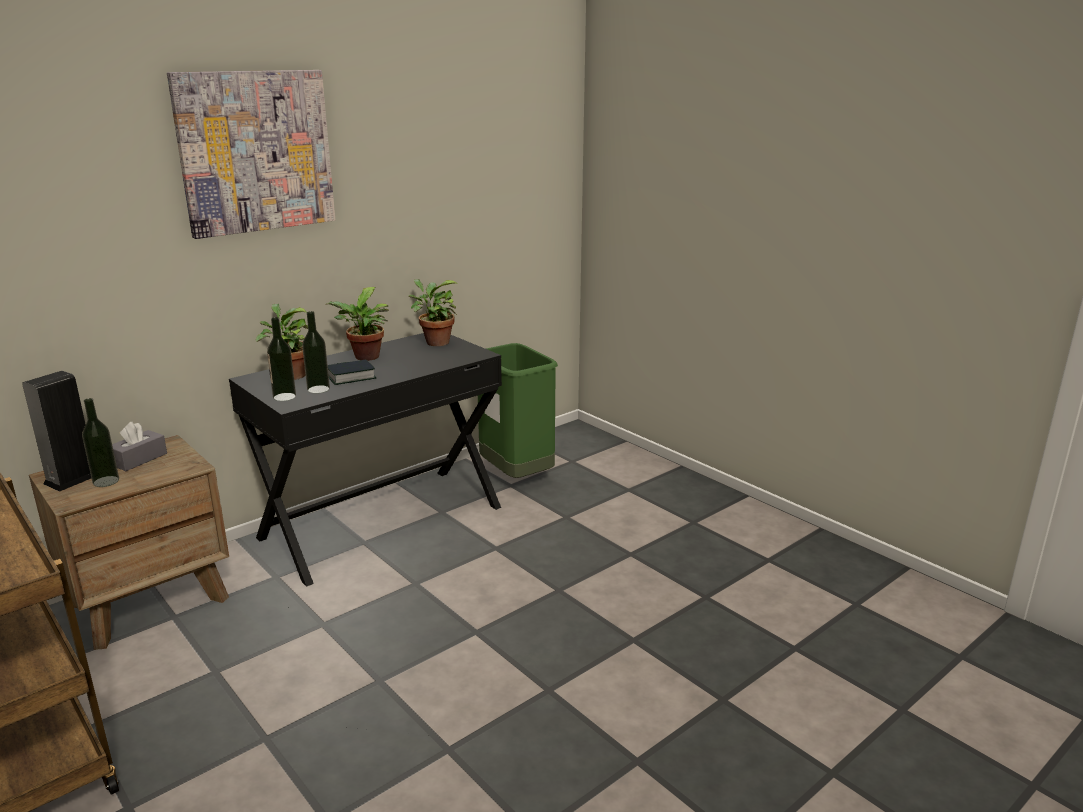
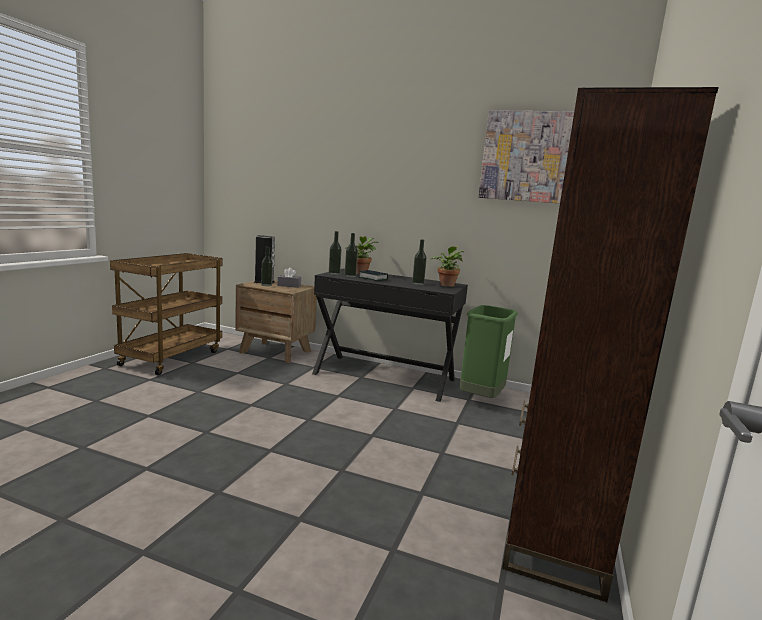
camera: 60 degrees right, 10 degrees down
picture [167,70,335,239] -> picture moved to [478,110,574,203]
potted plant [325,287,389,361] -> none
none -> bottle [412,239,427,285]
none -> brown bookcase [502,87,719,602]

